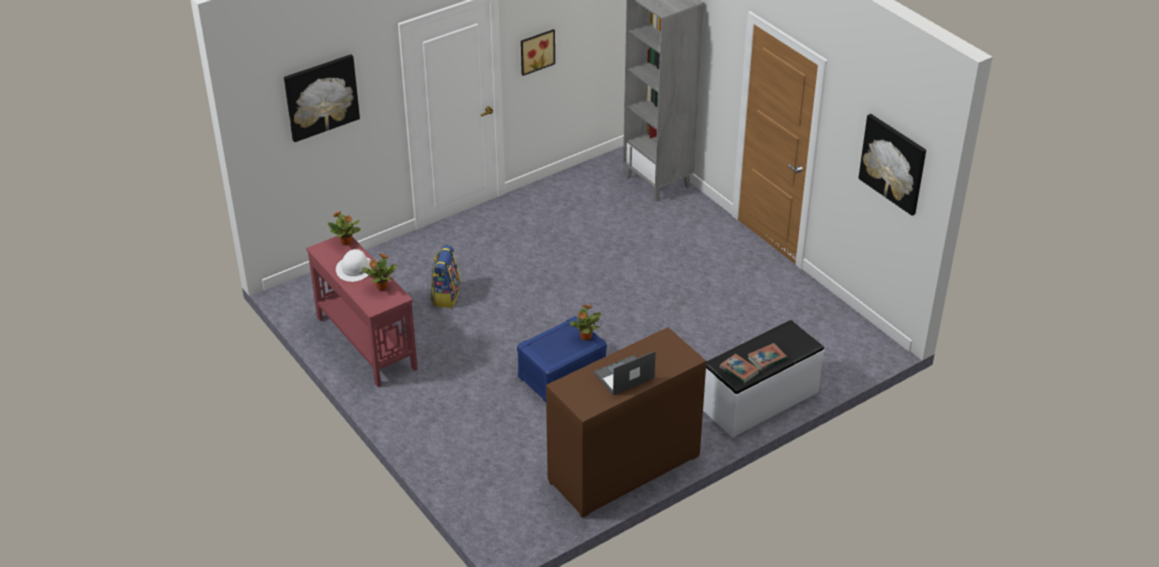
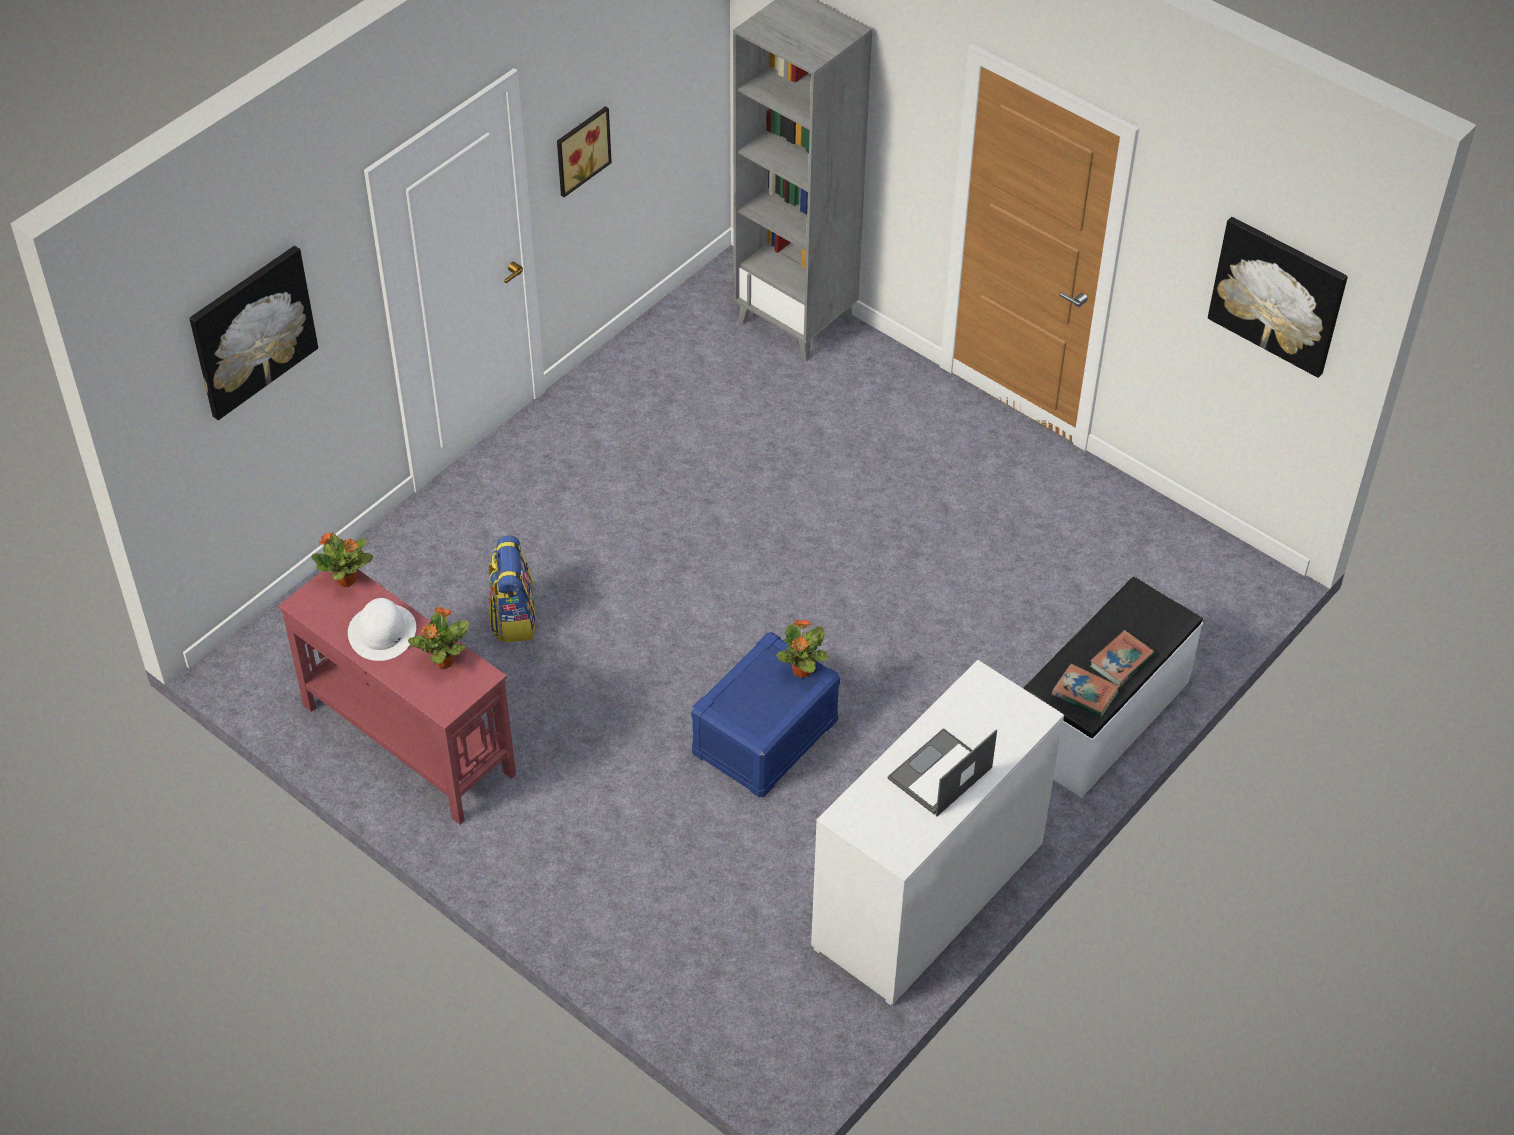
camera: 15 degrees left, 10 degrees up
brown dresser [546,327,706,518] -> white dresser [811,660,1064,1005]

